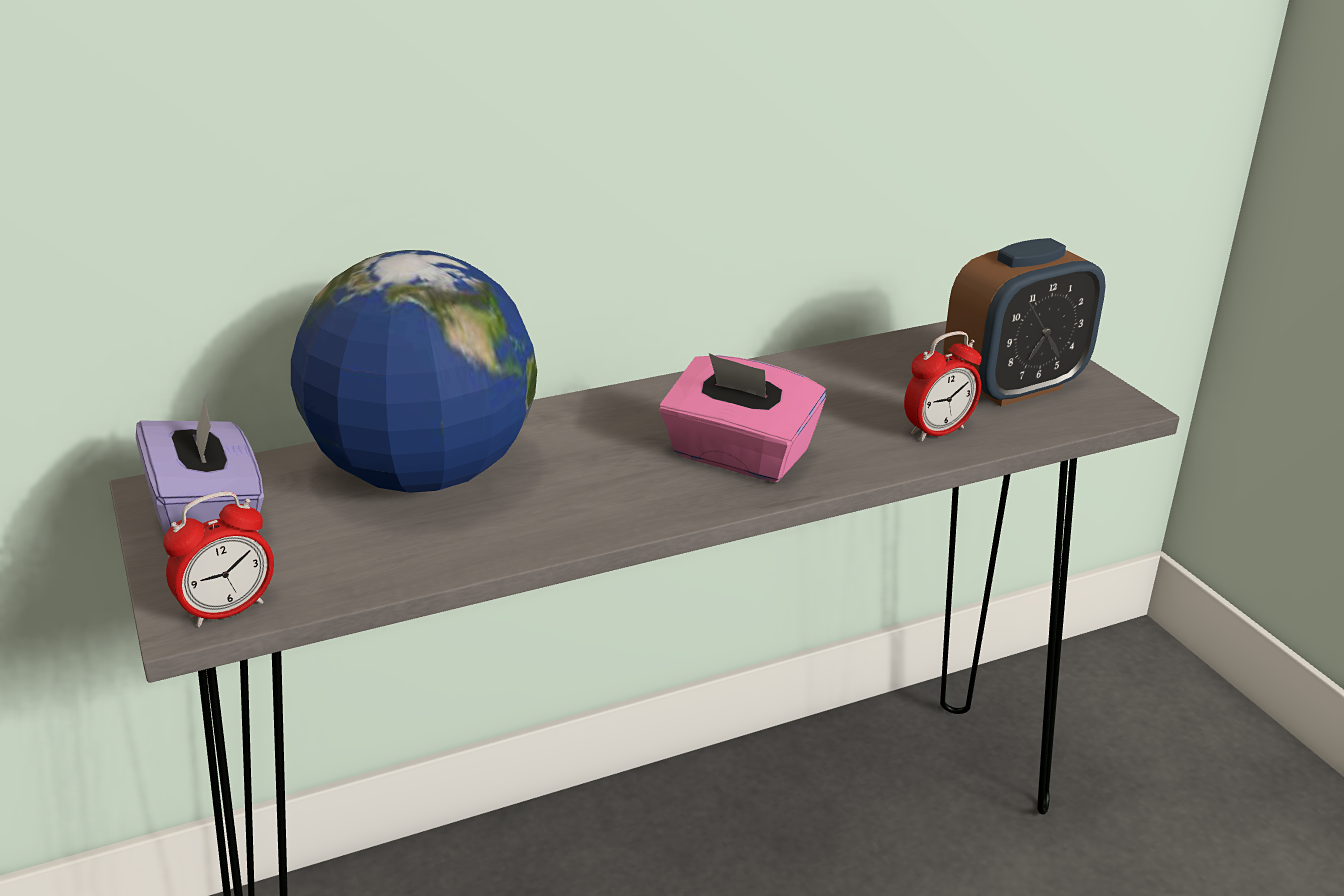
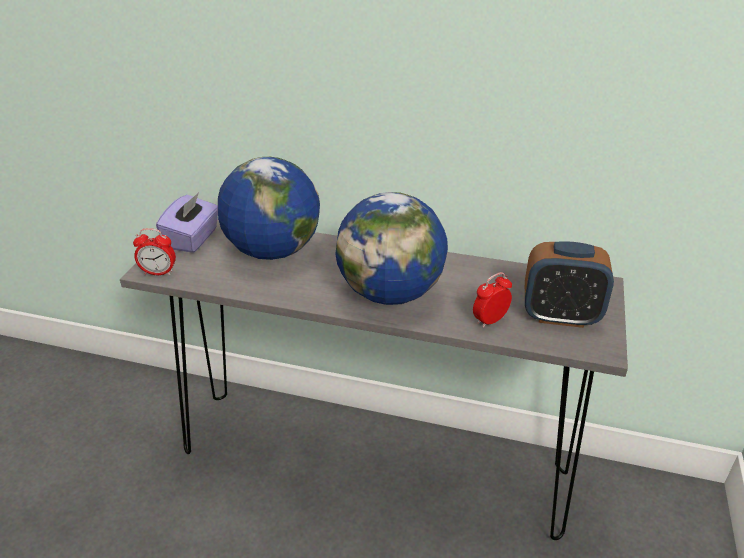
camera: 40 degrees right, 5 degrees up
pink tissue box [659,353,826,482] -> globe [336,192,448,305]
alarm clock [904,331,981,441] -> alarm clock turned 135 degrees clockwise [473,272,512,328]

